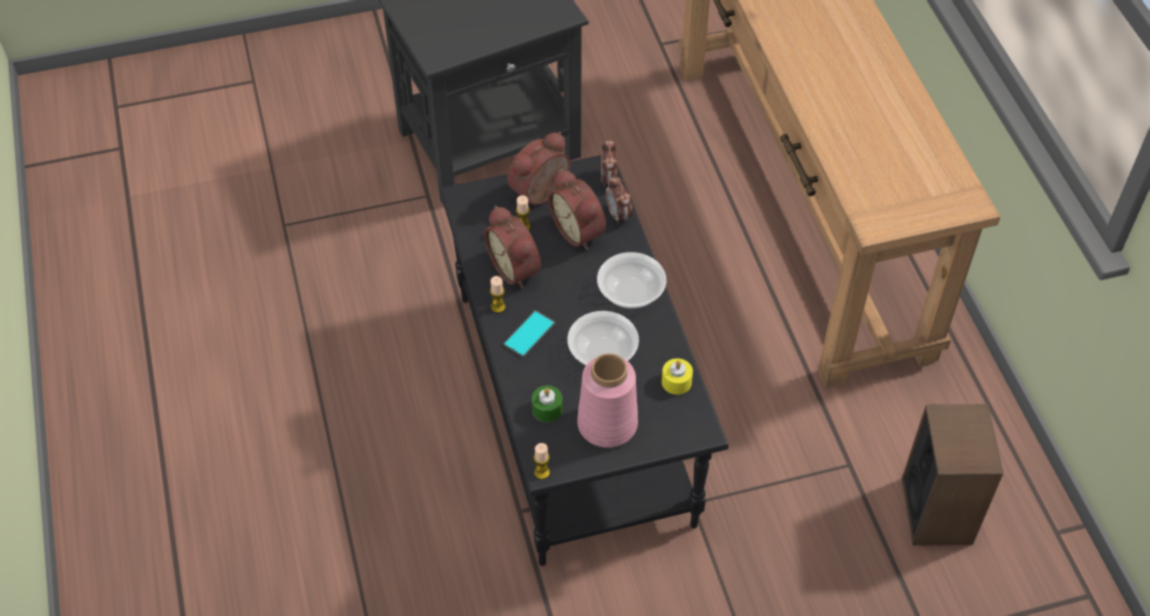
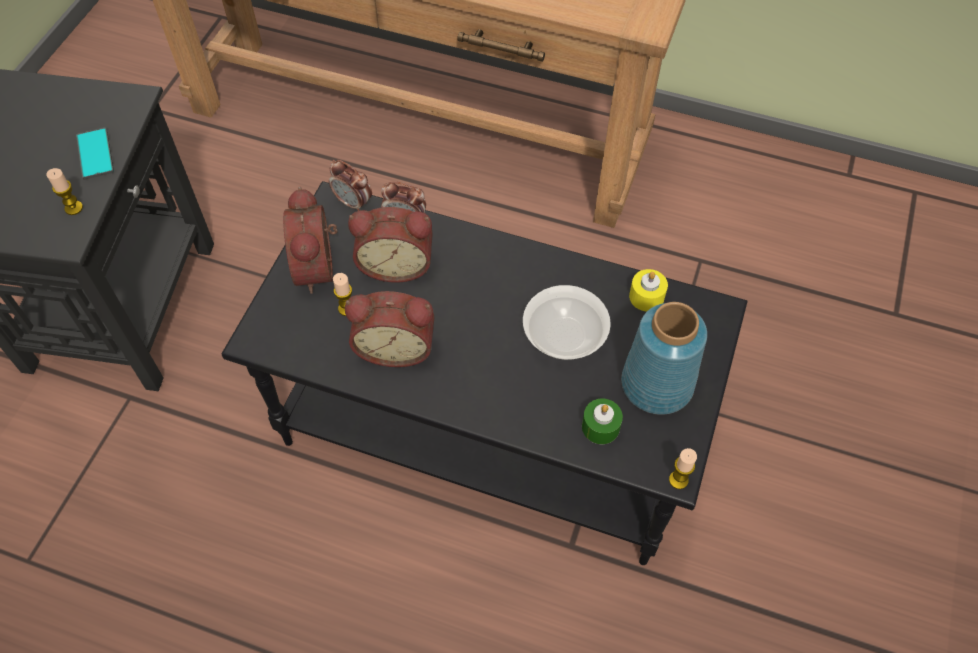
camera: 55 degrees left, 5 degrees up
candle [490,276,505,313] -> candle moved to [46,168,83,215]
phone [503,310,555,358] -> phone moved to [76,127,114,180]
pink vase [577,353,638,448] -> blue vase [621,302,707,415]
bowl [597,252,666,309] -> none
speaker [902,404,1003,546] -> none

